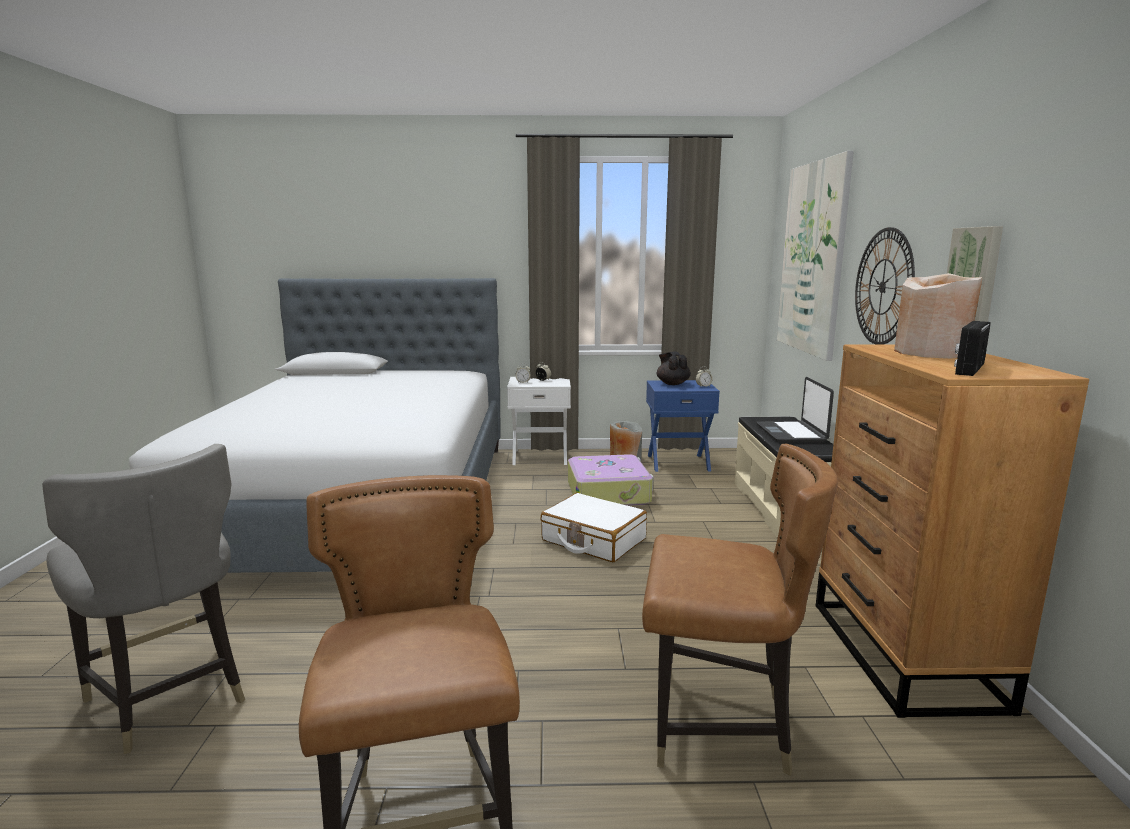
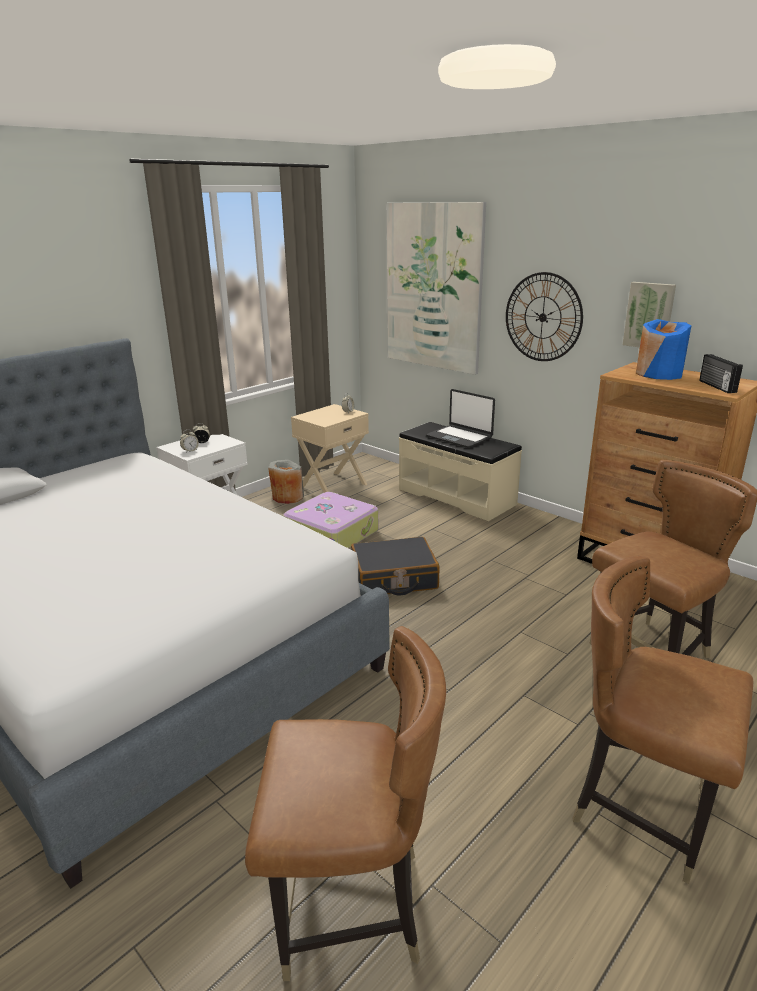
camera: 45 degrees left, 10 degrees up
grey chair [42,444,245,754] -> brown chair [245,626,446,981]
white suitcase [540,493,647,562] -> black suitcase [351,537,439,595]
blue nightstand [646,380,720,472] -> beige nightstand [291,404,369,493]
black teapot [657,351,691,385] -> none
beige vase [894,273,983,359] -> blue vase [636,319,691,380]

